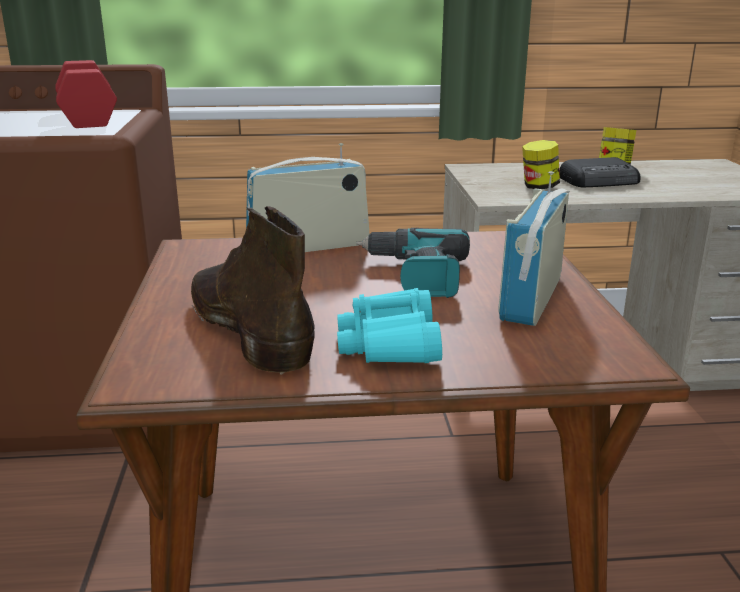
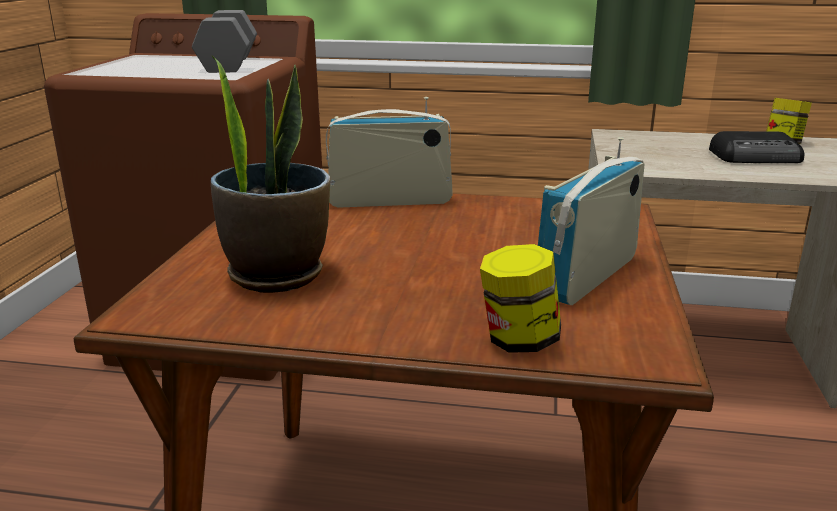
camera: 15 degrees right, 0 degrees up
red dumbbell [55,60,117,128] -> grey dumbbell [192,10,257,73]
brown boot [191,206,315,375] -> potted plant [211,56,330,293]
turquoise binoculars [337,288,442,363] -> none
power drill [356,228,470,298] -> none
jar [522,140,560,189] -> jar moved to [480,244,561,353]

